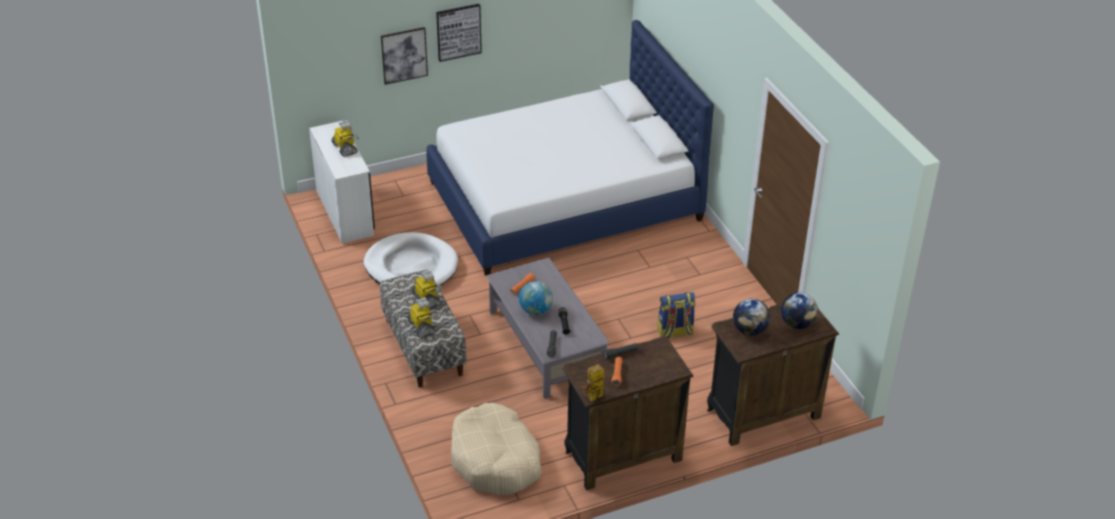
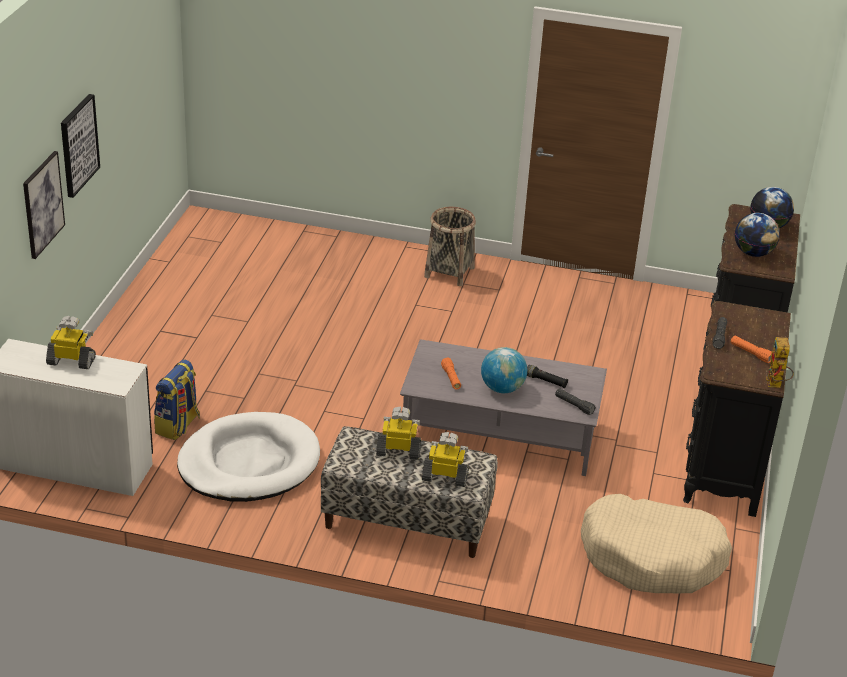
camera: 55 degrees left, 5 degrees down
white bed [426,20,714,276] -> none
backpack [657,292,695,339] -> backpack moved to [154,359,200,440]
none -> basket [424,207,476,286]

